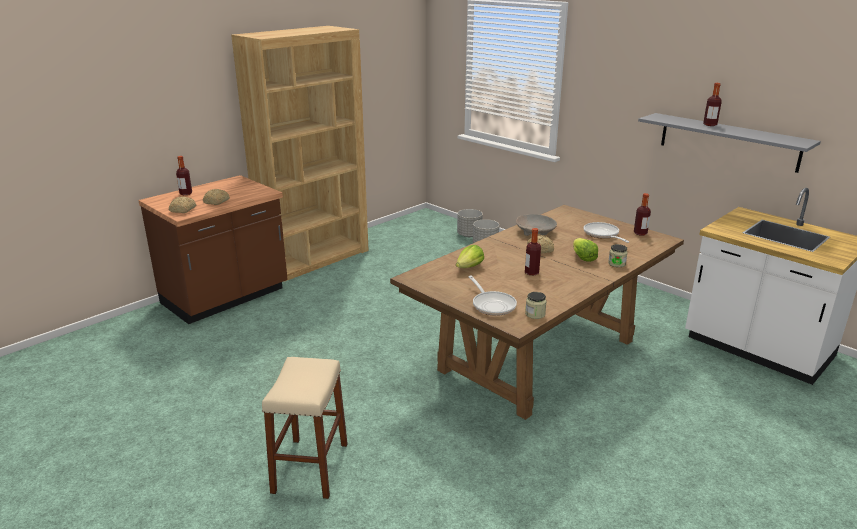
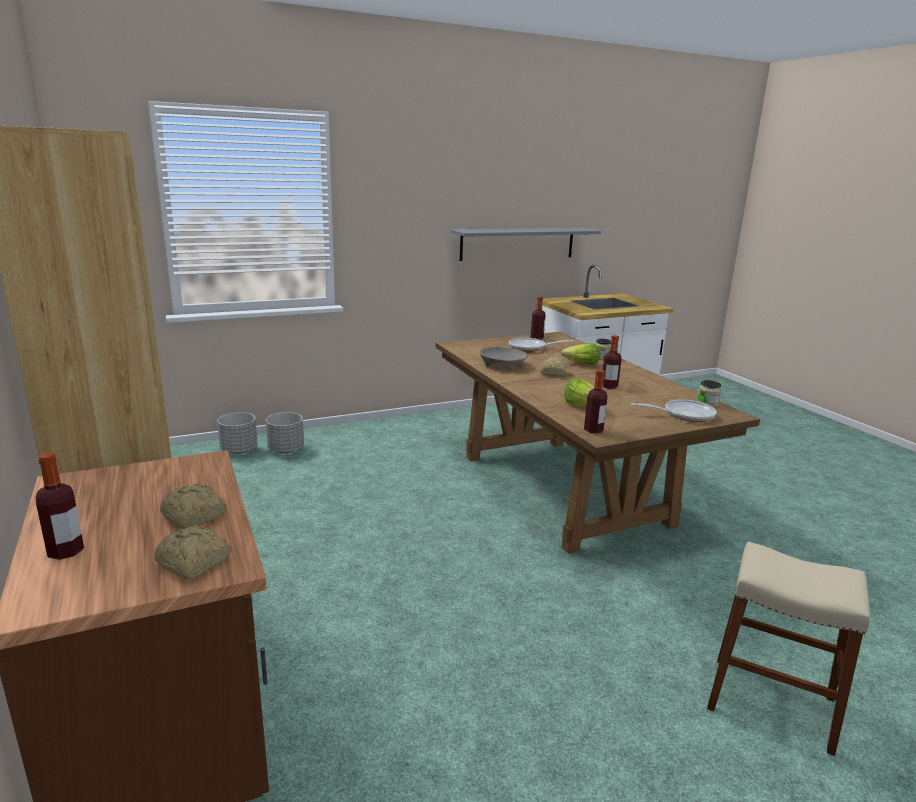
camera: 70 degrees left, 5 degrees down
bottle [703,83,722,126] -> bottle moved to [584,370,608,434]

